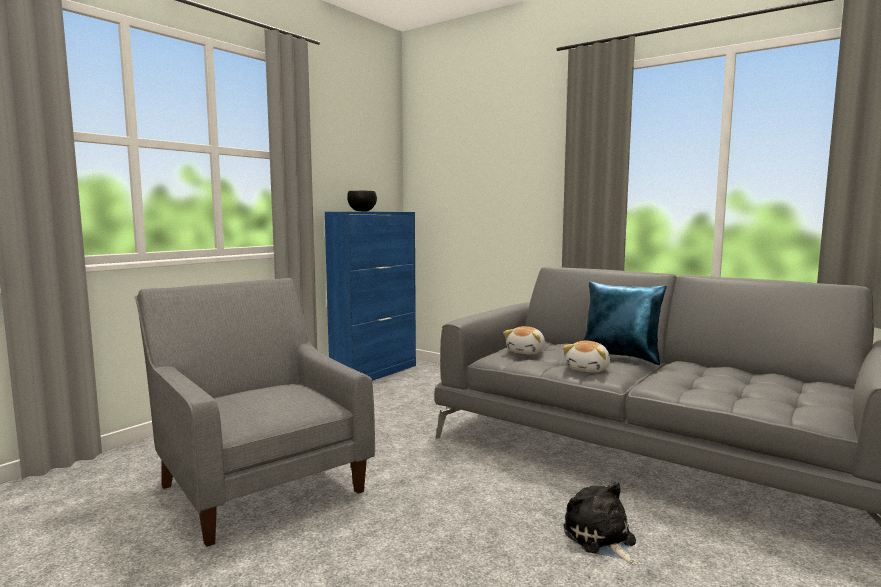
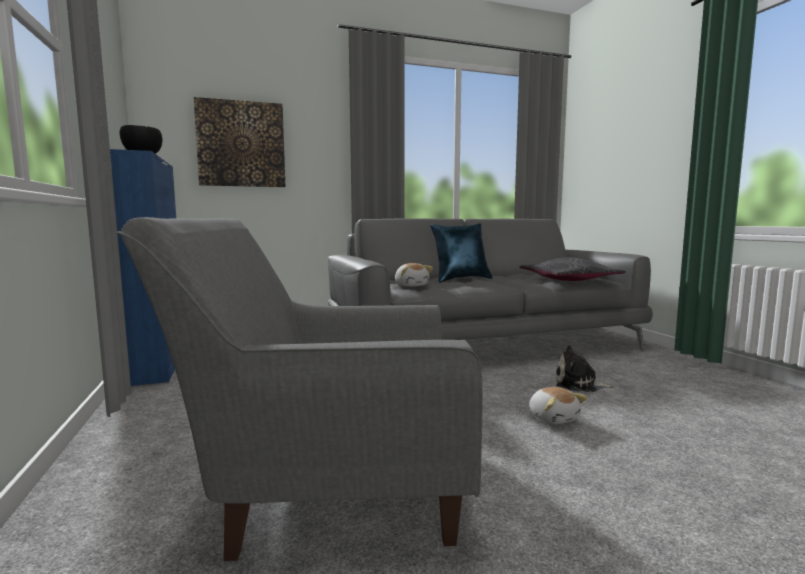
camera: 55 degrees left, 0 degrees up
plush toy [563,341,610,373] -> plush toy moved to [529,387,587,424]
none -> picture [194,97,285,187]
none -> grey pillow [519,257,626,281]

